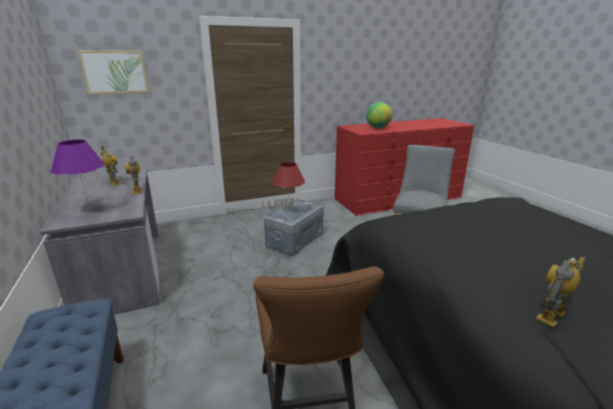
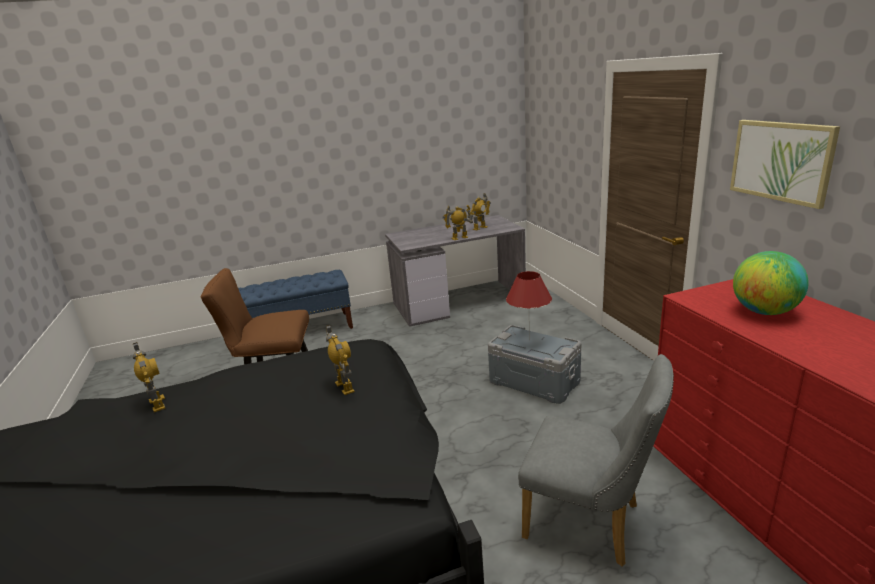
camera: 95 degrees right, 0 degrees up
purple table lamp [50,140,105,211] -> none
picture [77,50,149,94] -> picture moved to [730,120,840,209]
none -> toy robot [326,325,355,395]

